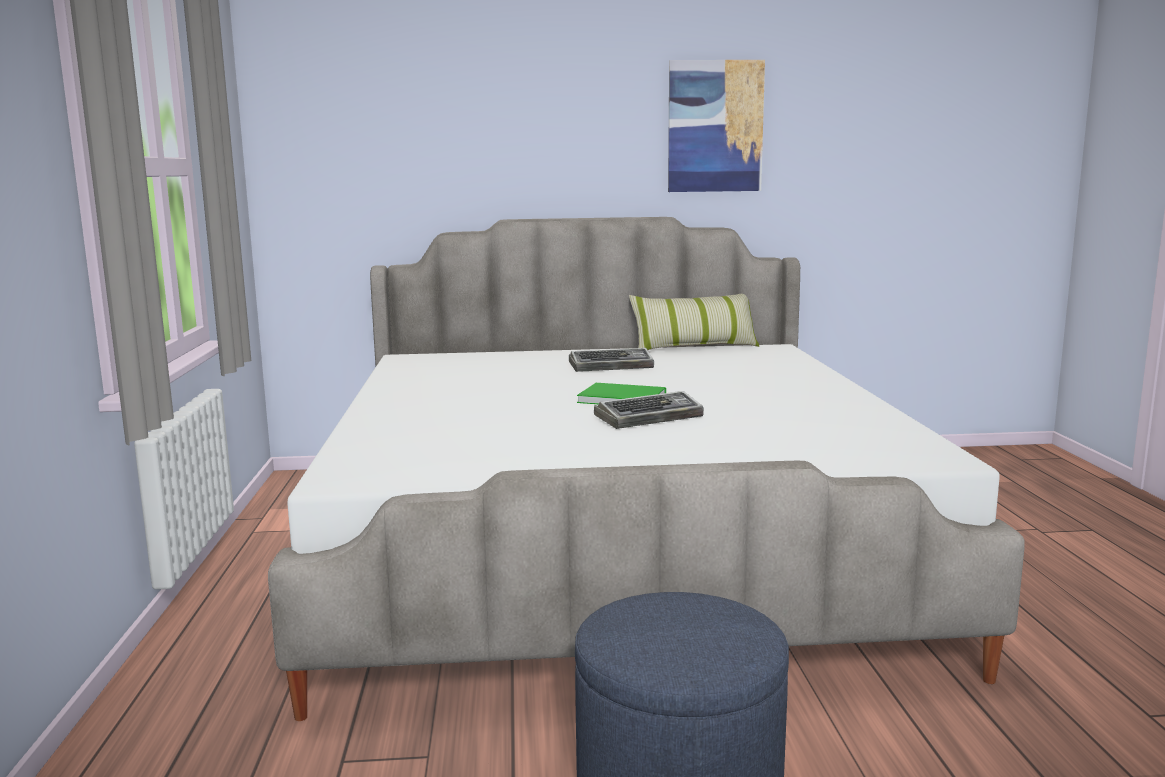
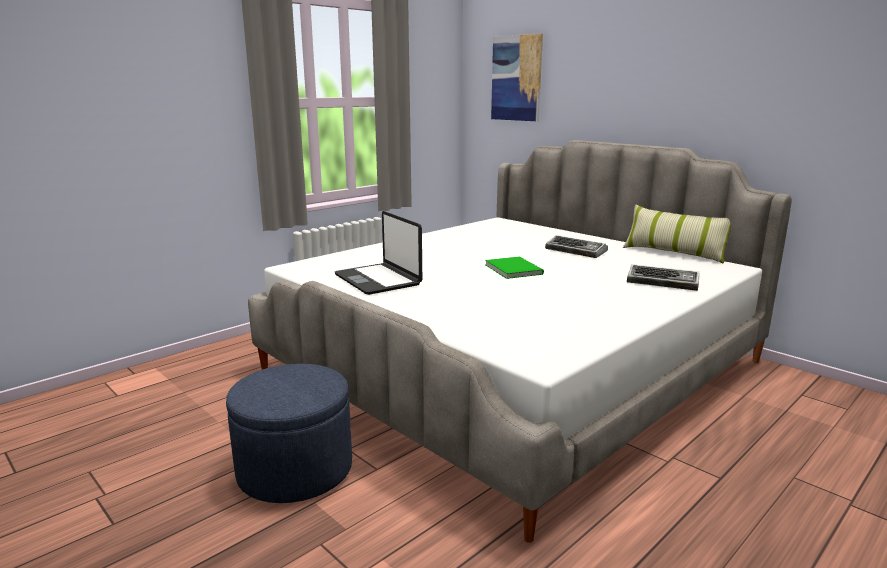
camera: 50 degrees right, 5 degrees up
keyboard [594,391,704,429] -> keyboard moved to [627,264,700,291]
picture [668,60,765,192] -> picture moved to [491,33,543,121]
none -> laptop [335,211,422,295]

